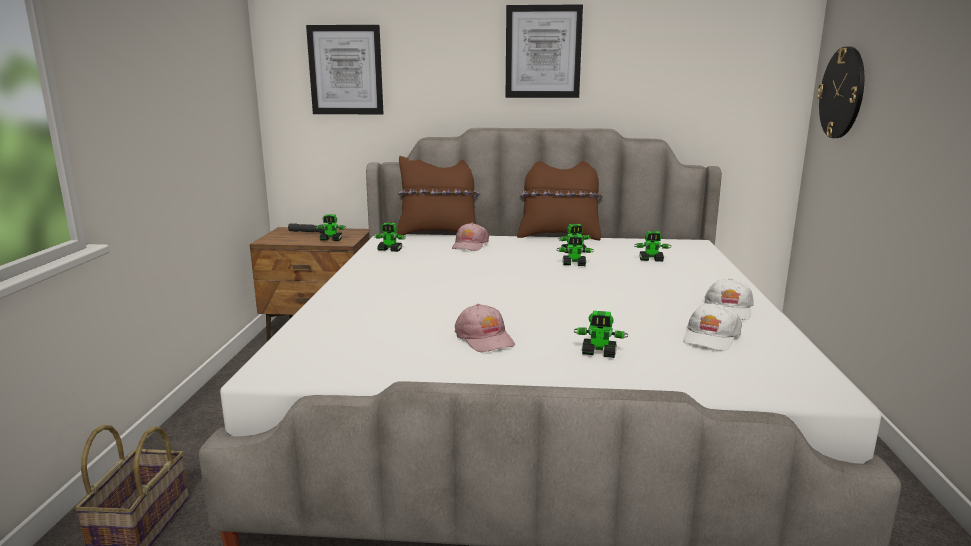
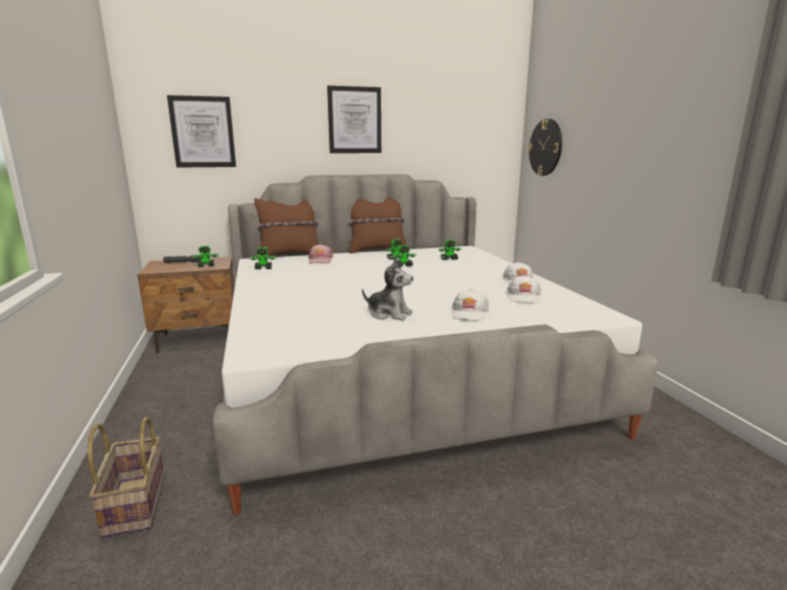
camera: 20 degrees left, 0 degrees up
pink cap [455,304,515,352] -> plush toy [362,258,413,321]
toy robot [574,311,628,358] -> white cap [452,289,489,321]

